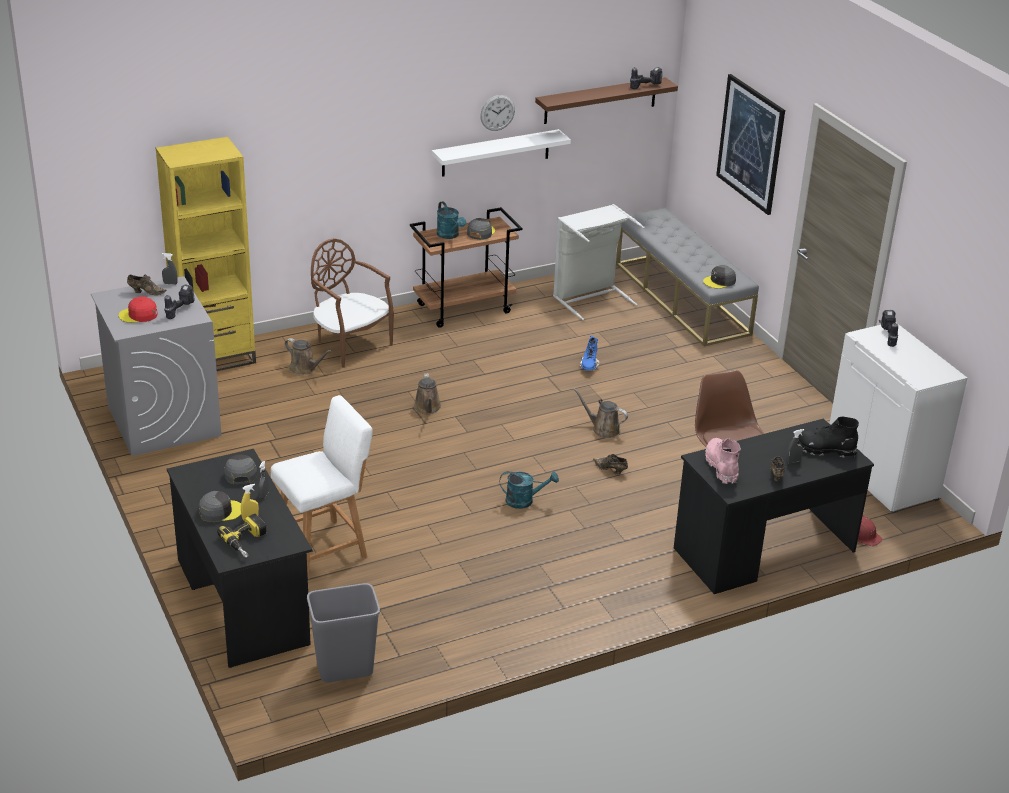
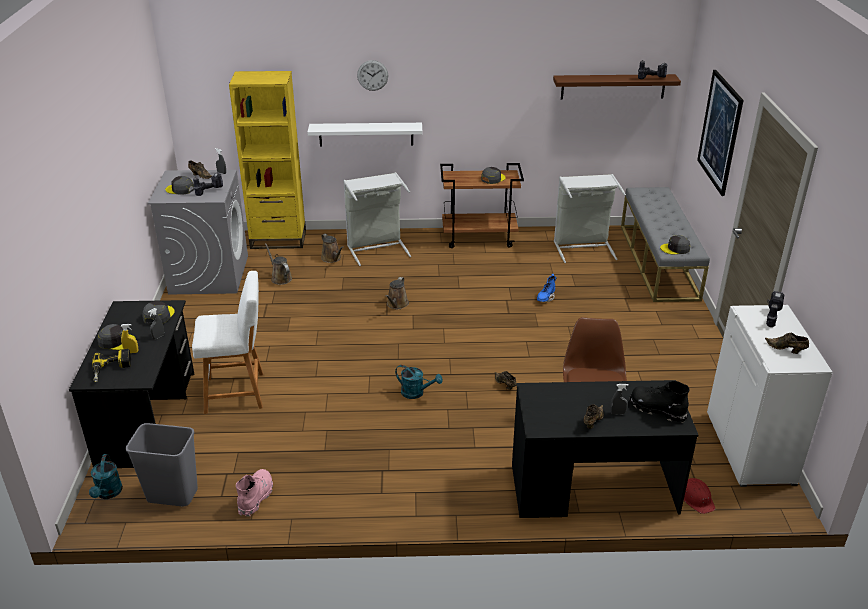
camera: 25 degrees right, 0 degrees up
red cap [118,296,158,323] -> grey cap [165,176,194,195]
brown chair [311,238,394,368] -> grey laundry basket [343,172,411,266]
white shelf [432,129,571,177] -> white shelf moved to [307,123,422,147]
turquoise watering can [437,201,466,239] -> turquoise watering can moved to [89,454,123,499]
wall clock [480,95,515,131] -> wall clock moved to [357,60,388,91]
brown watering can [573,388,628,438] -> brown watering can moved to [265,243,292,285]
pink boot [705,438,741,484] -> pink boot moved to [236,469,273,517]
none -> brown shoe [765,333,809,354]

